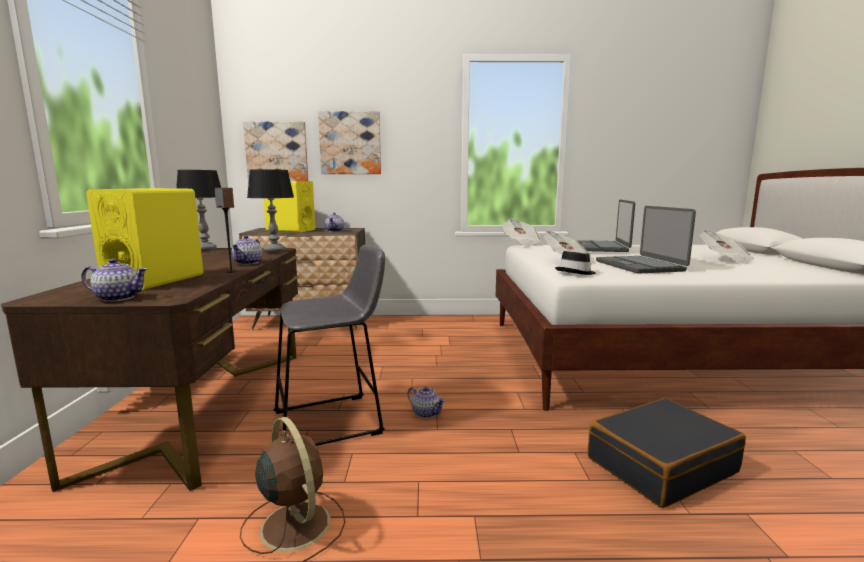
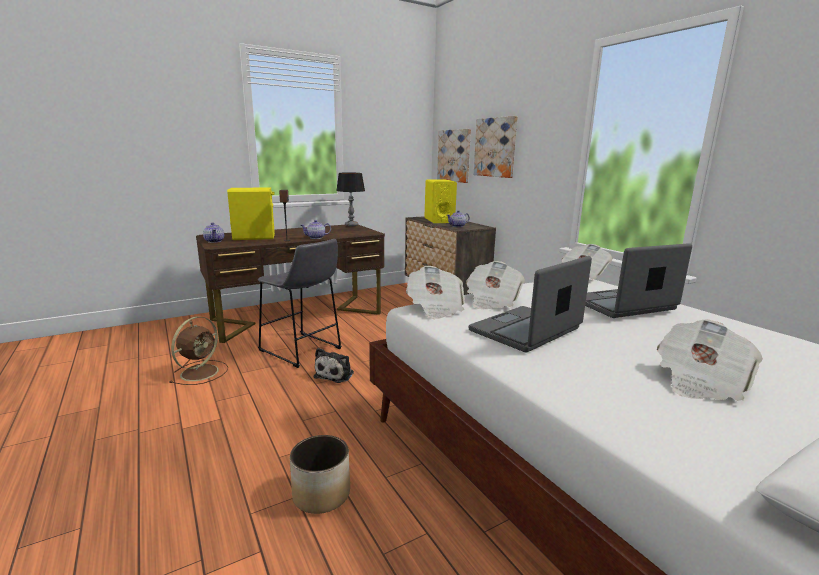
camera: 60 degrees right, 5 degrees up
table lamp [247,169,294,253] -> none
teapot [407,387,446,418] -> plush toy [314,348,354,383]
black hat [555,251,596,275] -> newspaper [406,266,465,319]
black suitcase [588,398,746,508] -> planter [290,435,350,514]

